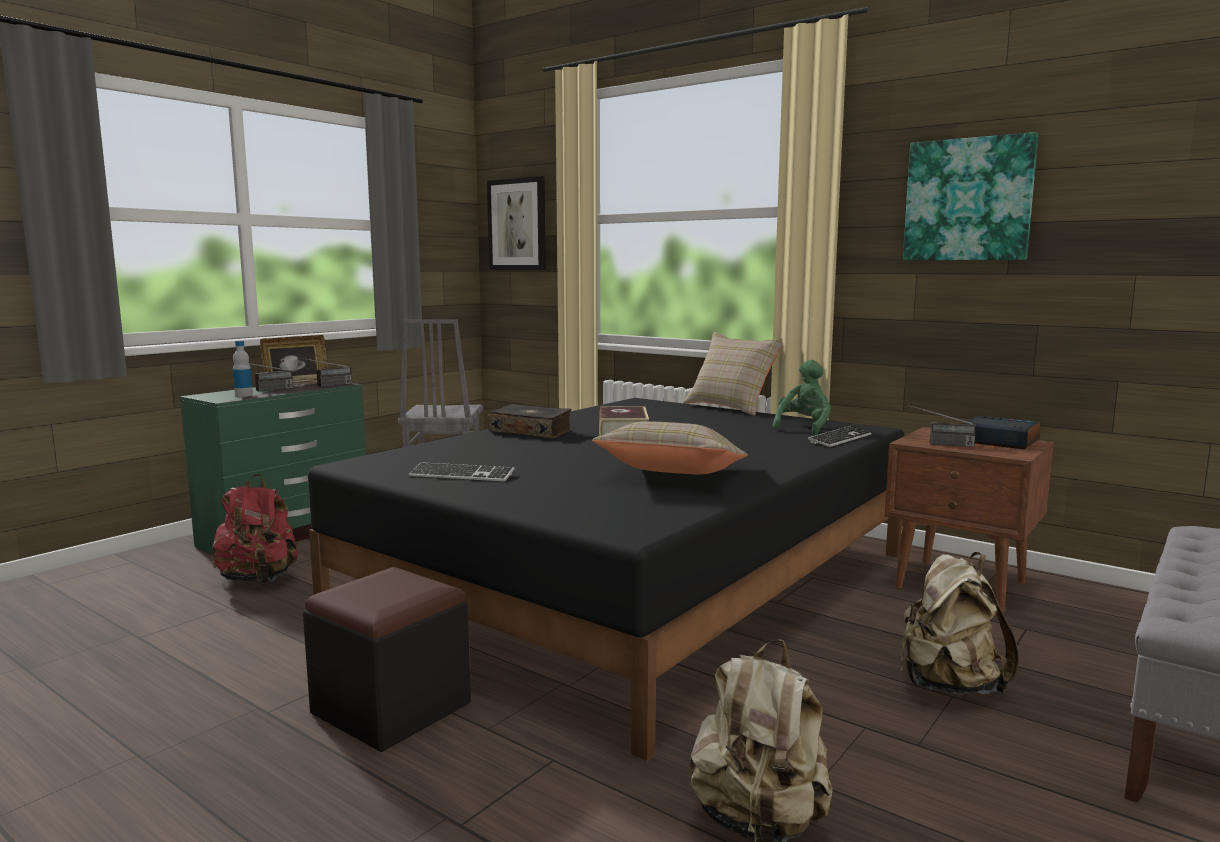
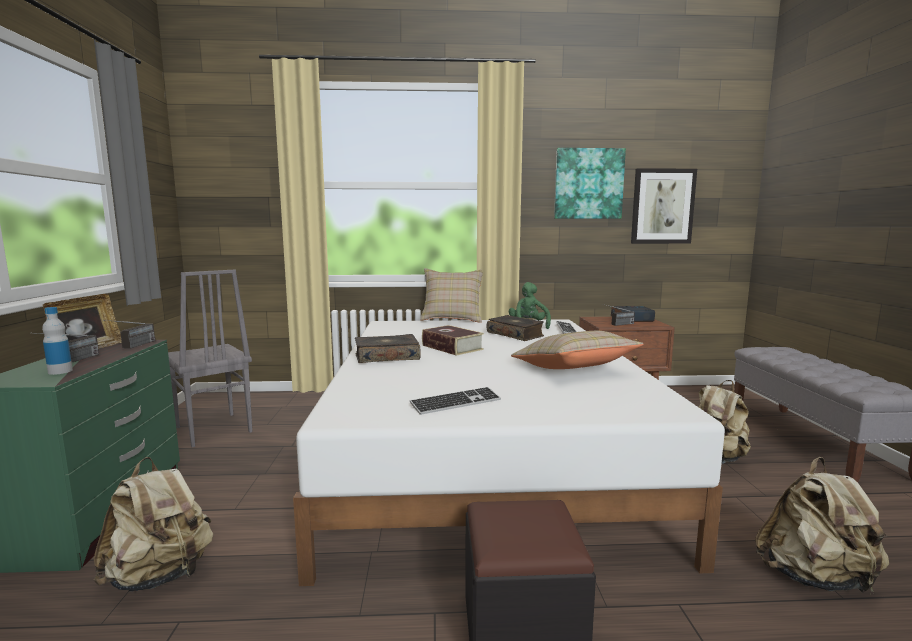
camera: 40 degrees left, 0 degrees up
red backpack [212,474,298,584] -> beige backpack [94,457,213,592]
black bed [308,398,904,761] -> white bed [293,319,725,586]
picture [487,176,546,270] -> picture moved to [631,168,697,244]
none -> book [486,315,544,341]

